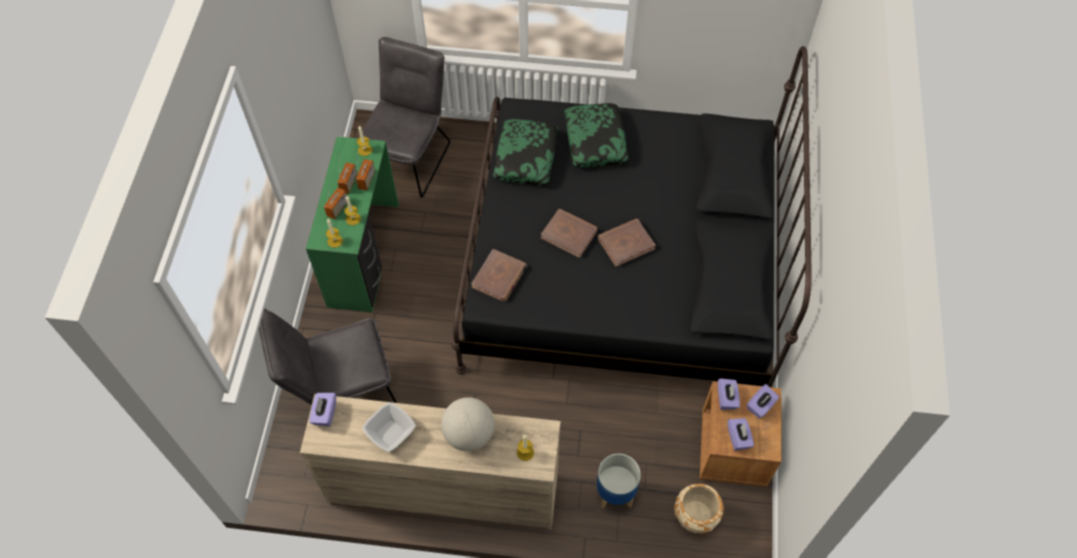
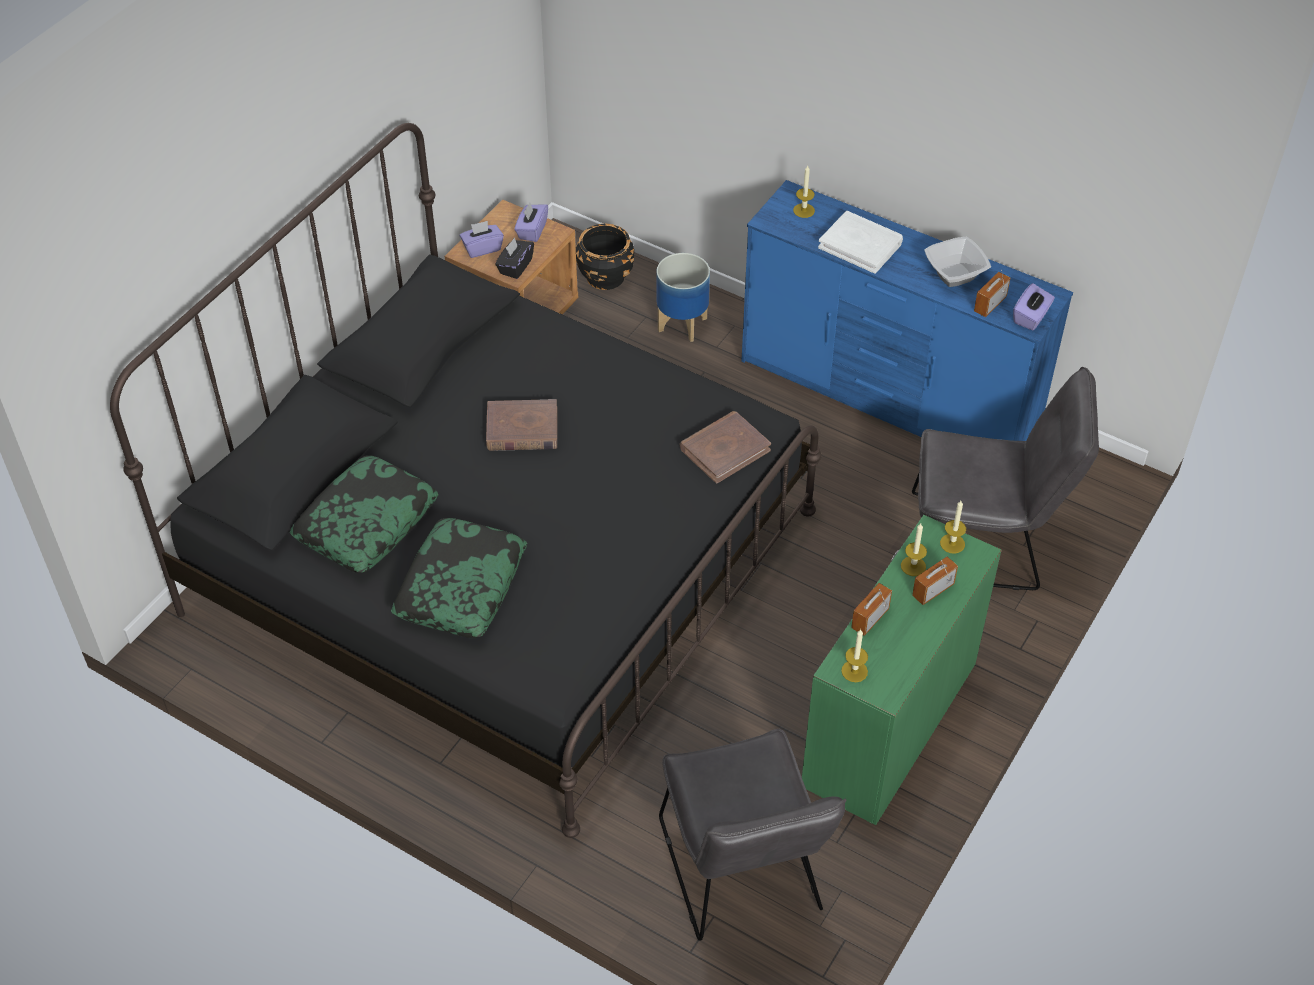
camera: 155 degrees left, 10 degrees down
beige dresser [300,394,561,529] -> blue dresser [741,180,1073,441]
radio [337,162,357,194] -> radio moved to [974,270,1010,317]
grey chair [357,37,450,198] -> grey chair turned 60 degrees counterclockwise [659,729,847,941]
globe [441,397,495,451] -> white book [818,211,903,274]
pillow [493,119,558,185] -> pillow moved to [290,455,438,573]
brown book [541,209,598,258] -> none
beige planter [674,484,724,533] -> black planter [576,224,634,290]
purple tissue box [718,378,740,410] -> black tissue box [495,237,534,279]

